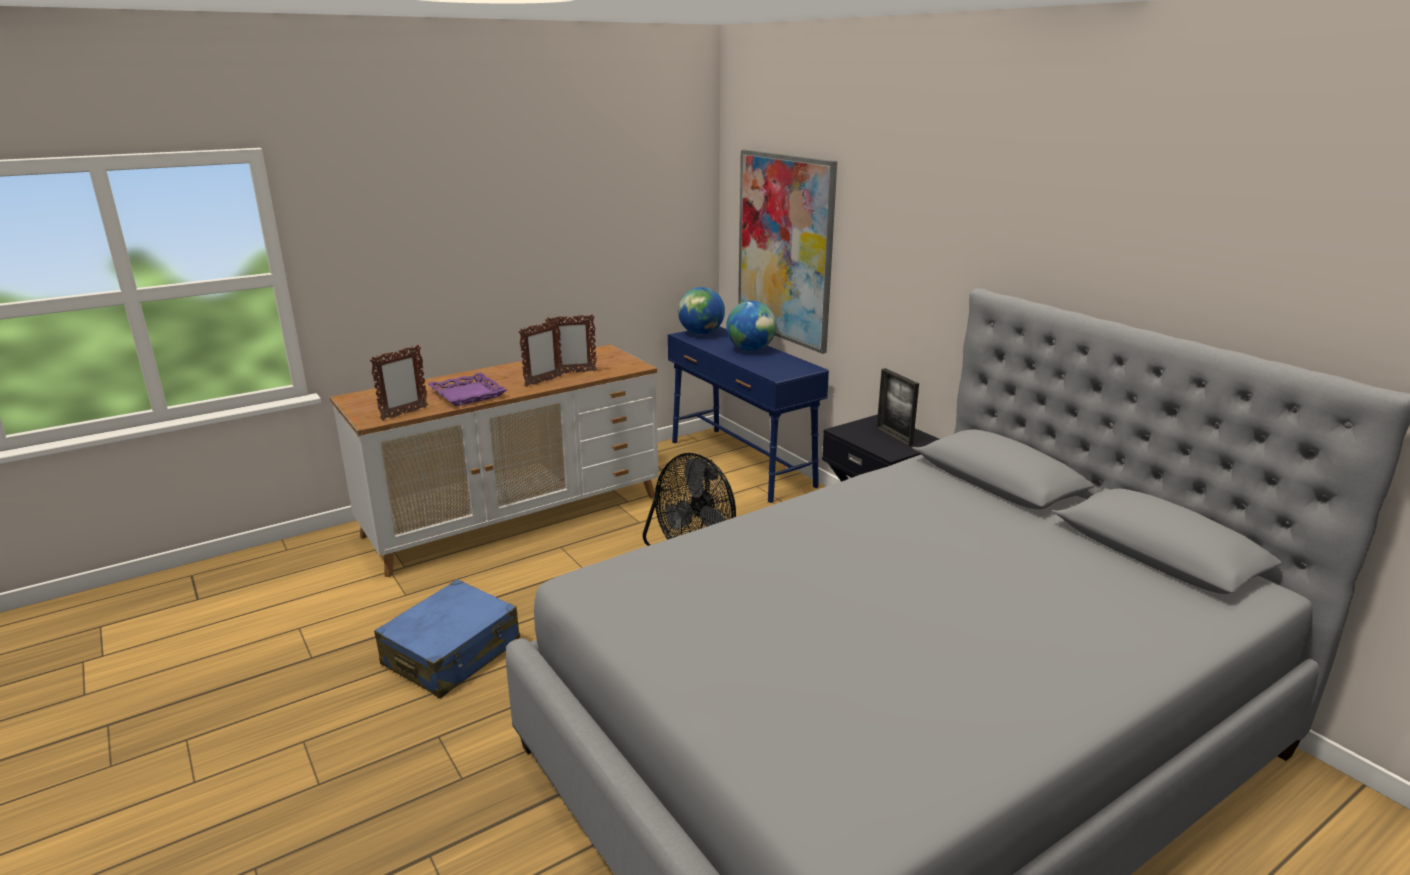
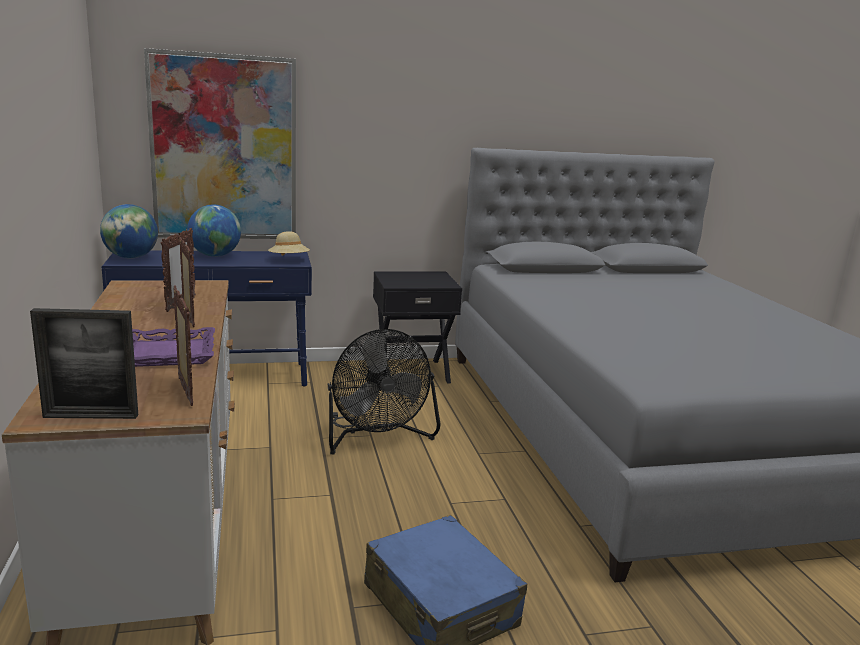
camera: 70 degrees left, 5 degrees down
picture frame [877,368,919,446] -> picture frame moved to [30,308,138,419]
none -> beige hat [268,231,310,256]

